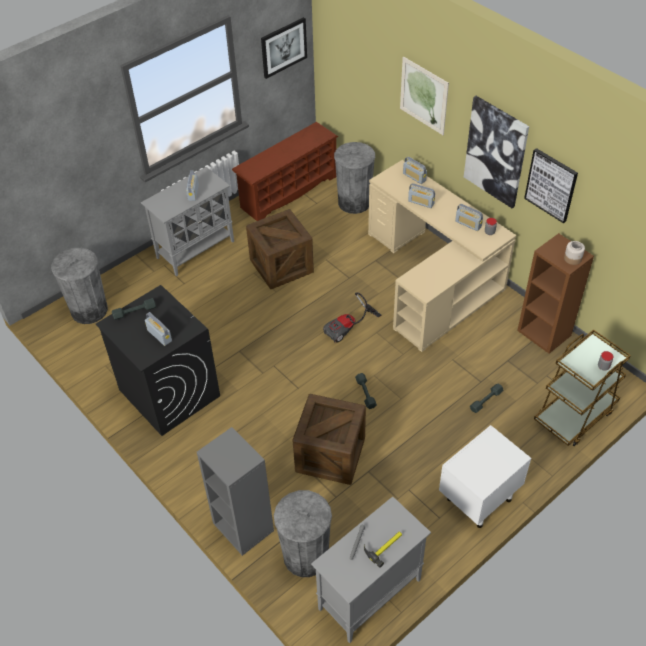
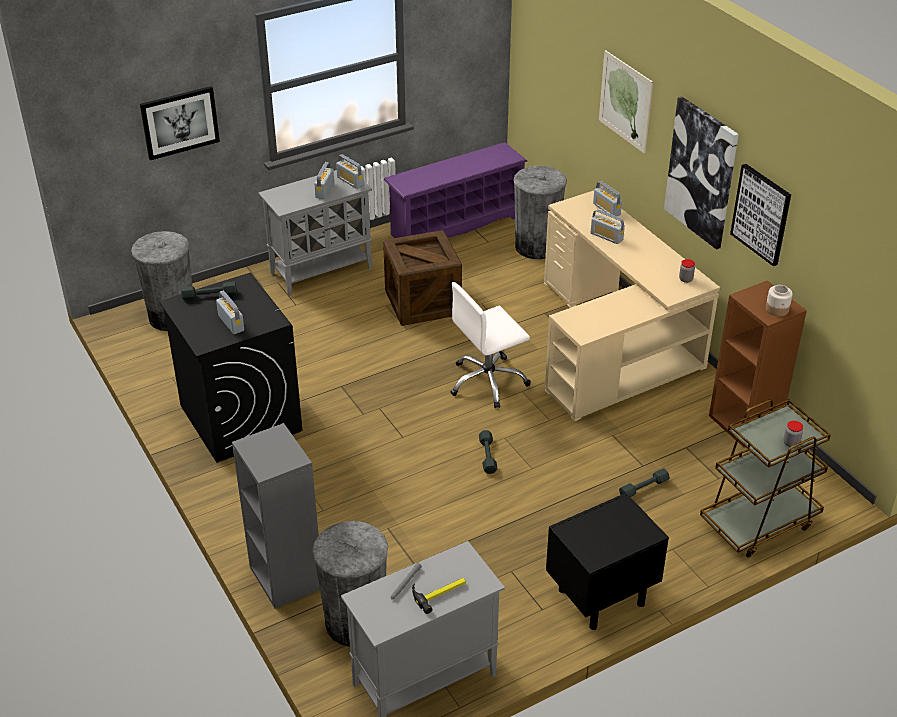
camera: 10 degrees right, 10 degrees down
brown shoe rack [232,122,338,221] -> purple shoe rack [384,142,527,238]
picture [261,17,307,79] -> picture moved to [140,86,220,160]
crate [292,394,366,485] -> none
vacuum cleaner [323,293,382,343] -> white office chair [450,282,531,408]
white nightstand [439,425,531,528] -> black nightstand [546,493,669,630]
radio [455,204,483,231] -> radio moved to [336,154,364,189]

